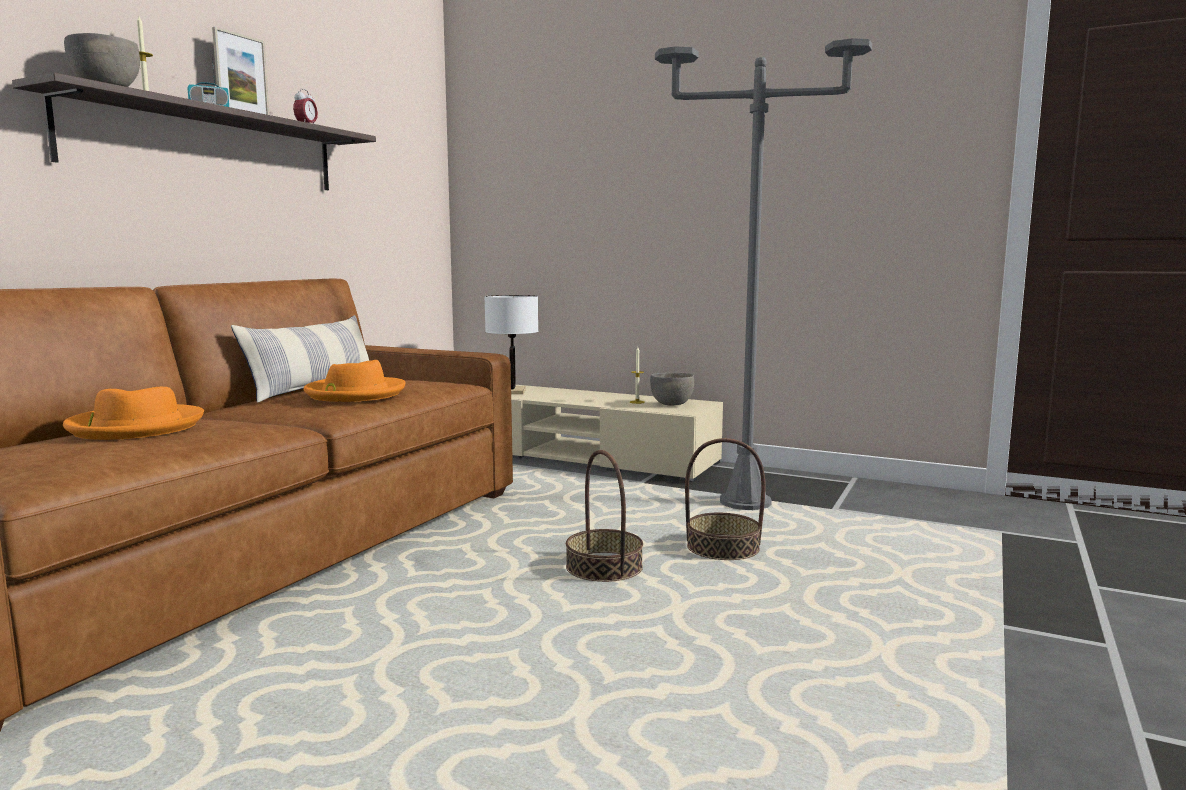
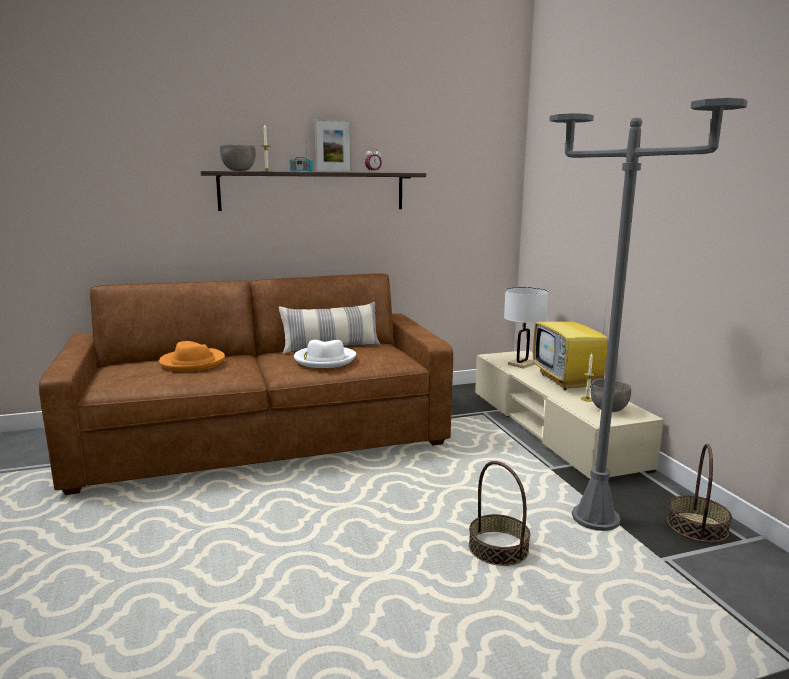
camera: 45 degrees right, 5 degrees up
orange hat [304,360,406,402] -> white hat [294,340,356,368]
basket [566,450,643,582] -> basket moved to [667,444,732,543]
none -> television [533,291,608,390]

